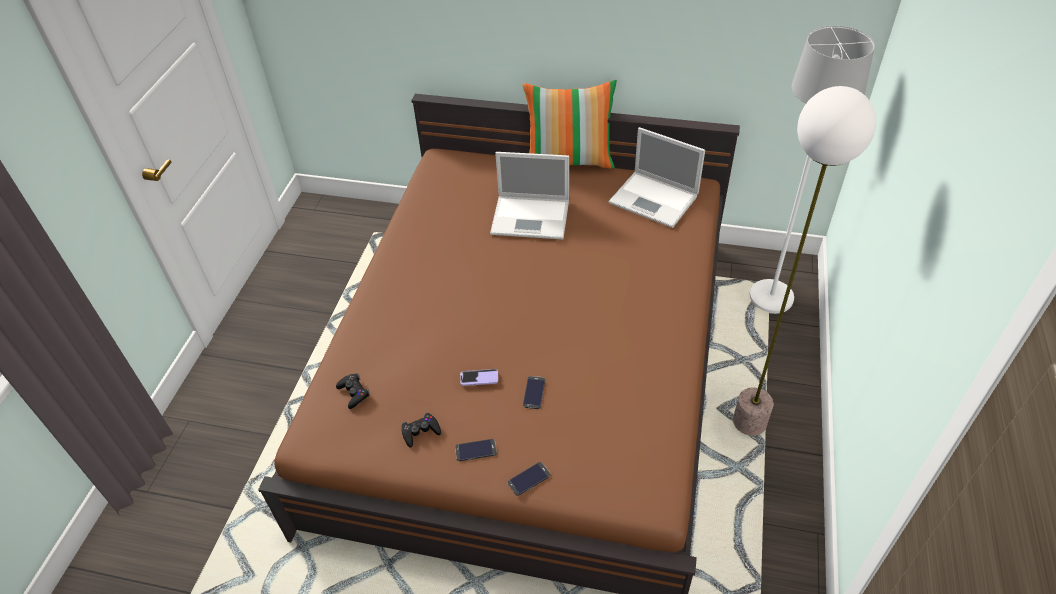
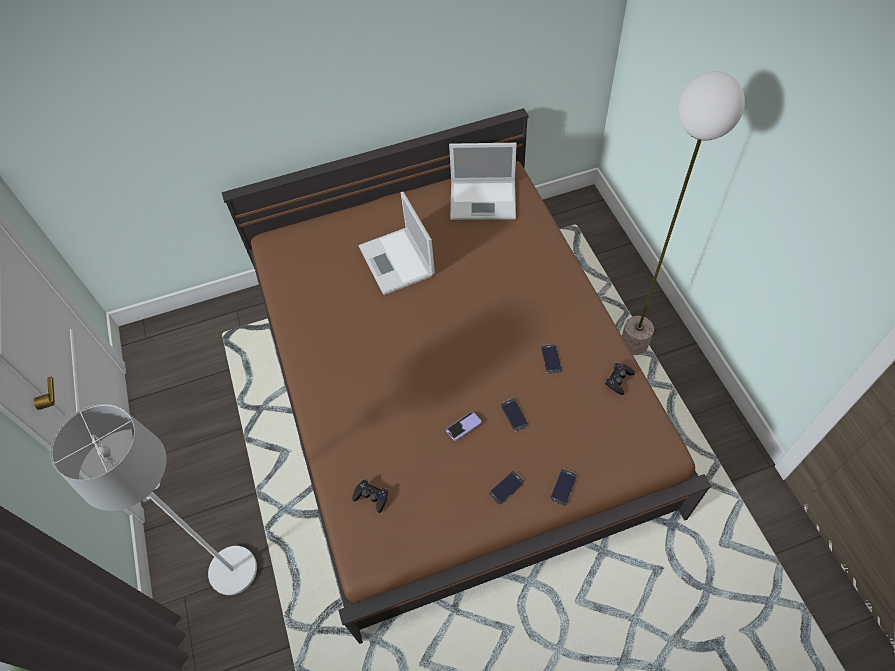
camera: 30 degrees left, 10 degrees up
black game controller [402,412,441,448] -> black game controller moved to [604,363,635,395]
laptop [490,152,569,239] -> laptop turned 90 degrees clockwise [358,192,435,295]
pillow [523,80,617,169] -> none
white floor lamp [750,26,875,314] -> white floor lamp moved to [50,404,257,595]
none -> phone [541,344,562,374]

